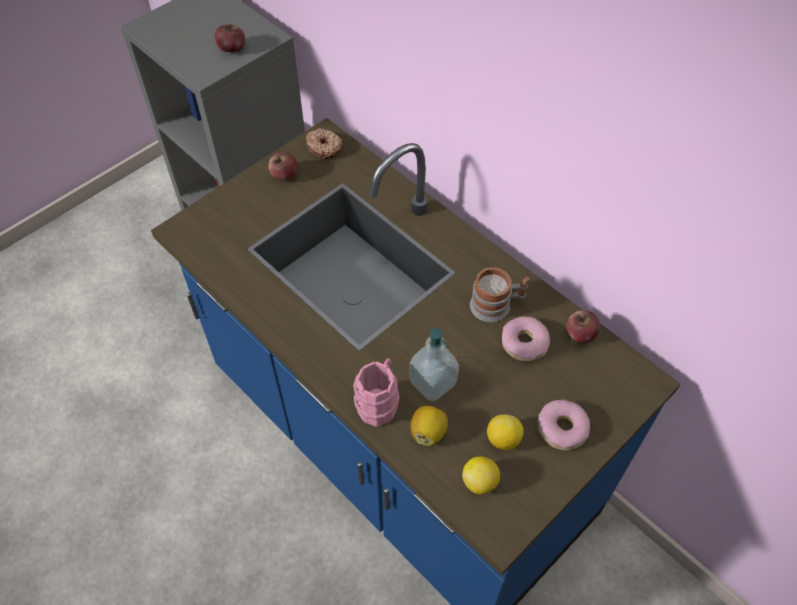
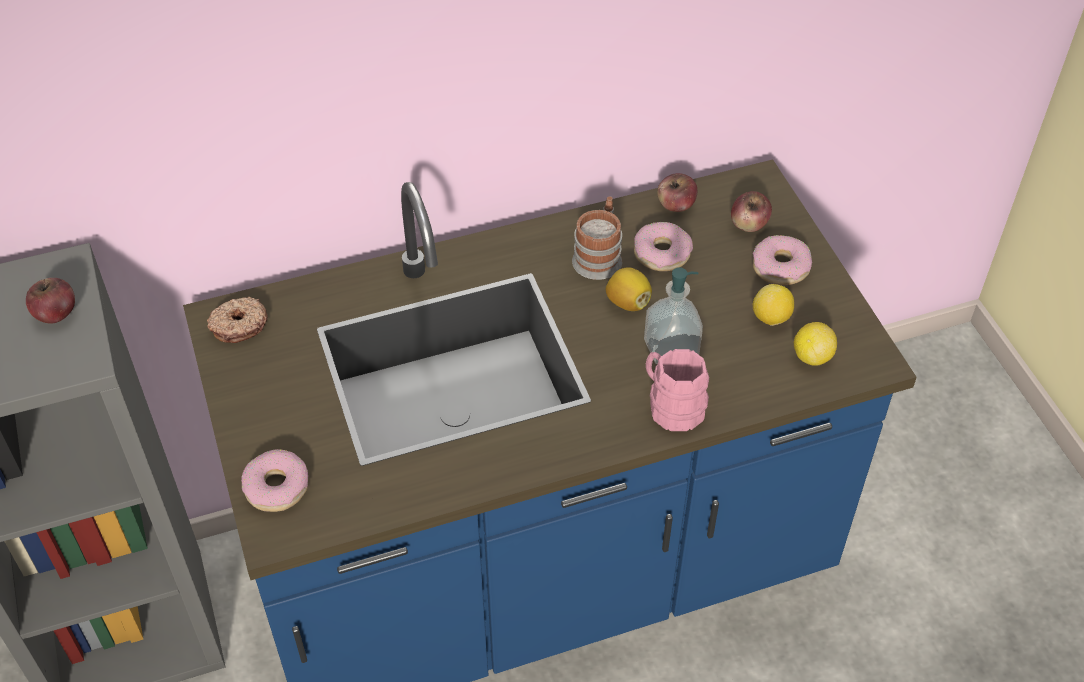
camera: 65 degrees left, 5 degrees down
apple [268,152,298,180] -> apple moved to [731,191,772,232]
lemon [410,406,448,446] -> lemon moved to [606,267,652,311]
none -> donut [242,449,308,512]

